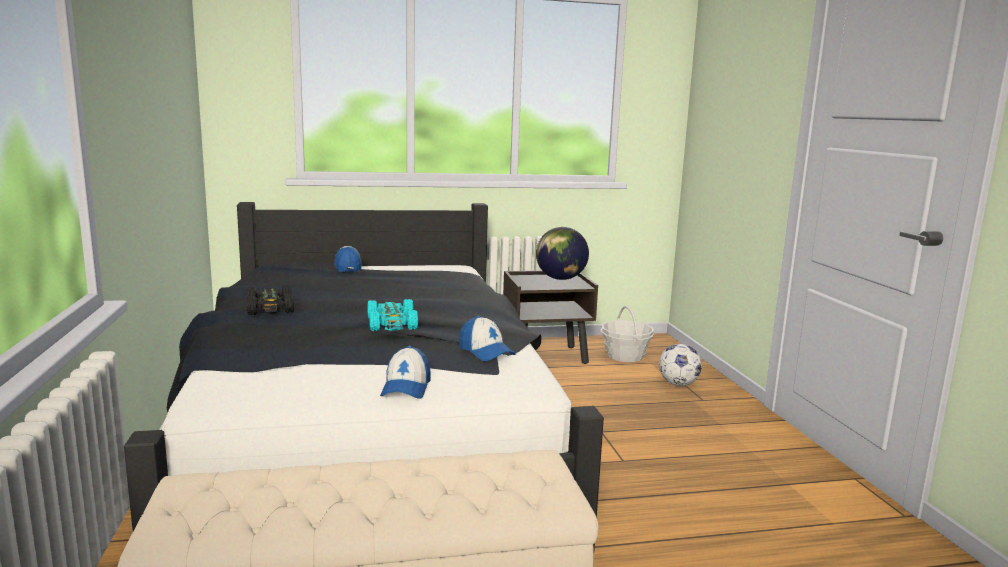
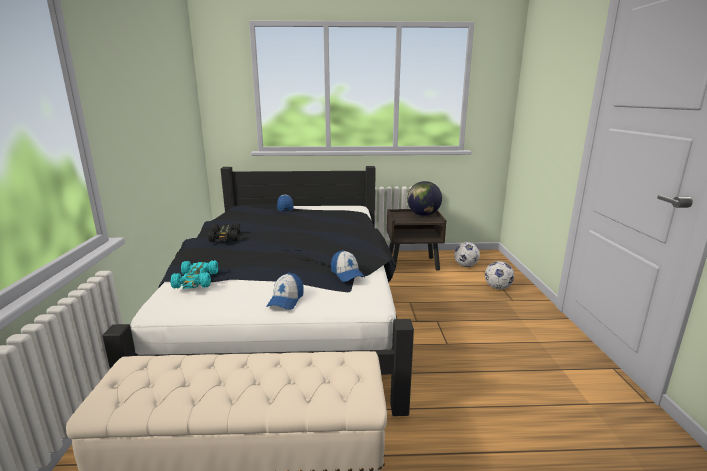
camera: 10 degrees right, 5 degrees up
turquoise toy car [367,299,418,331] -> turquoise toy car moved to [170,260,218,289]
basket [601,306,654,362] -> football [454,242,480,267]

